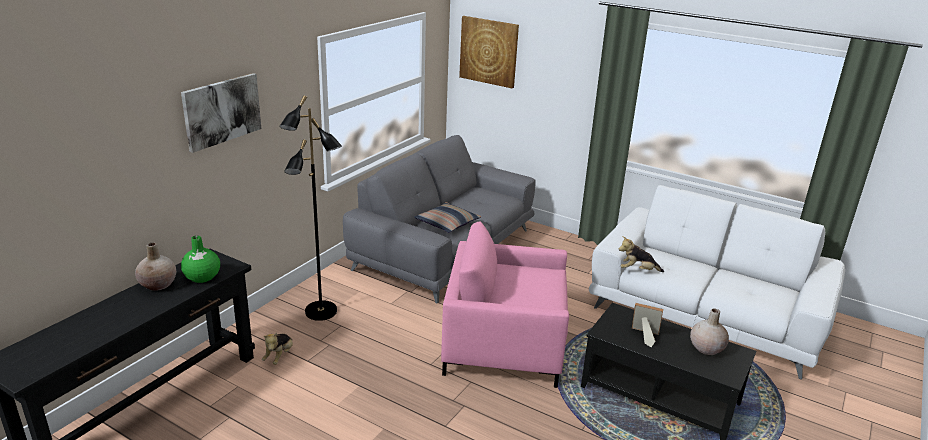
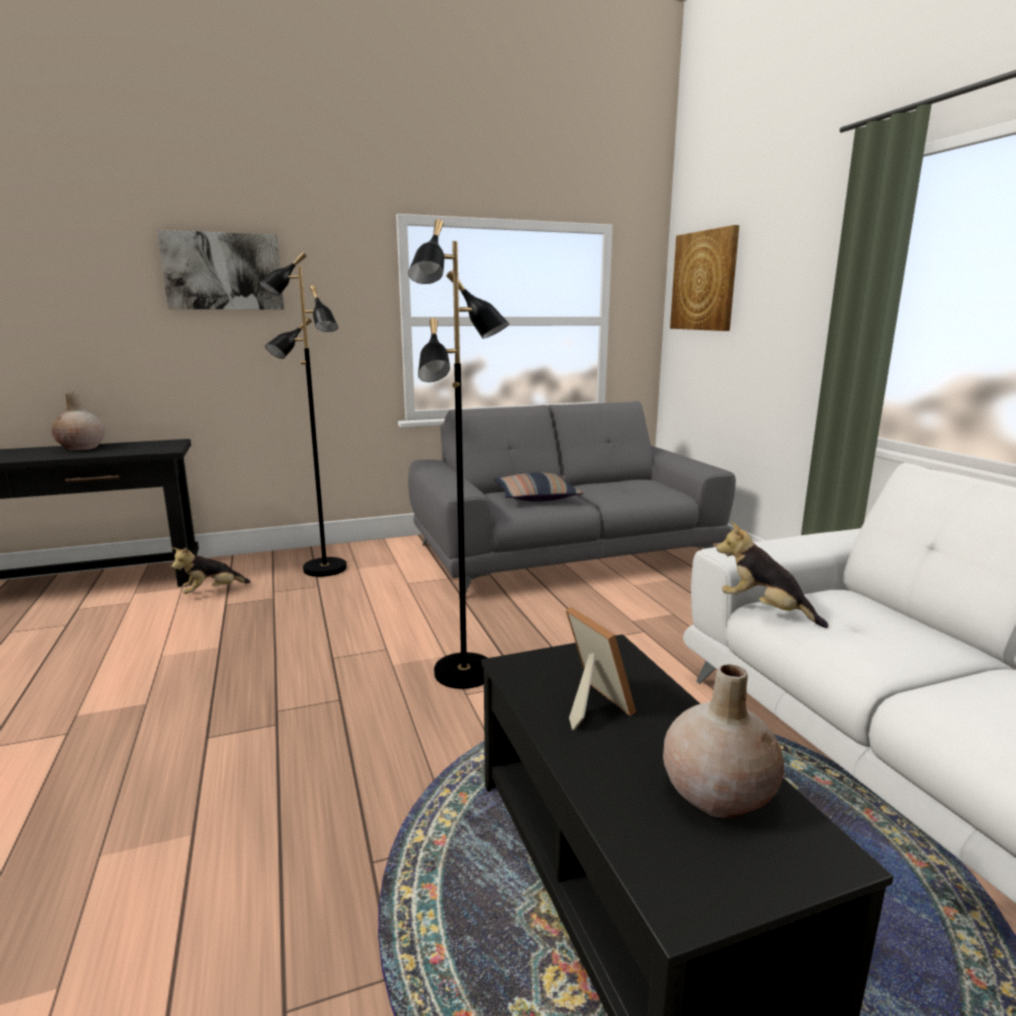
camera: 40 degrees right, 10 degrees down
green vase [181,235,220,283] -> none
pink armchair [441,221,569,388] -> black floor lamp [408,219,509,689]

